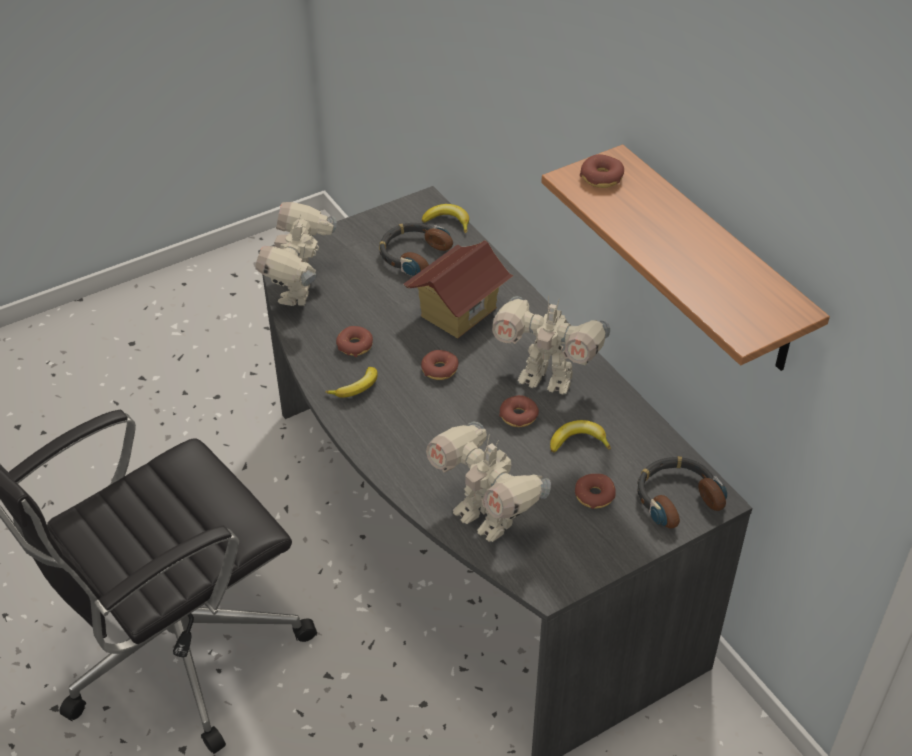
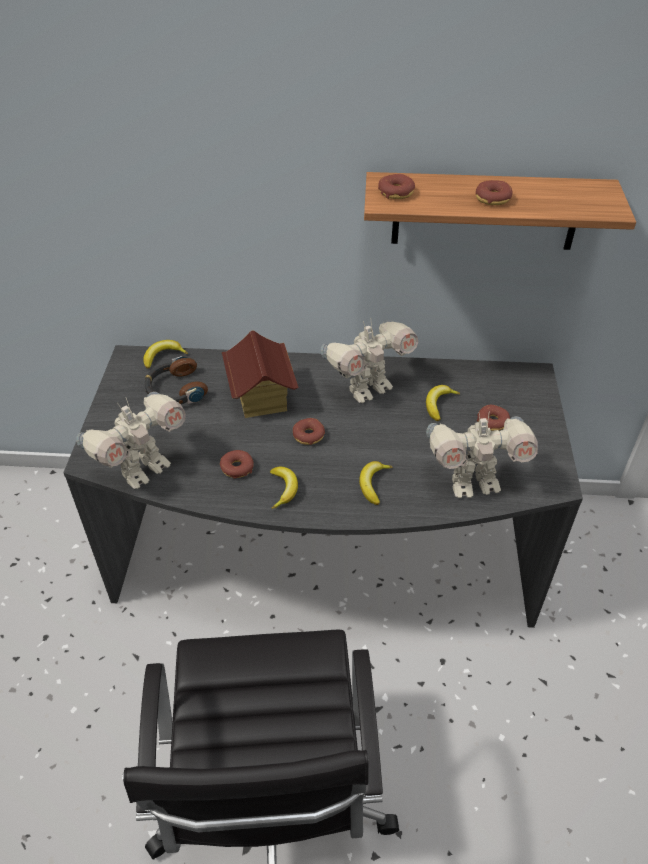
camera: 55 degrees left, 0 degrees up
toy robot [255,202,337,306] -> toy robot turned 90 degrees counterclockwise [76,392,186,489]
donut [499,395,539,427] -> donut moved to [475,180,513,205]
headphones [637,456,727,528] -> none
none -> banana [359,461,393,505]

